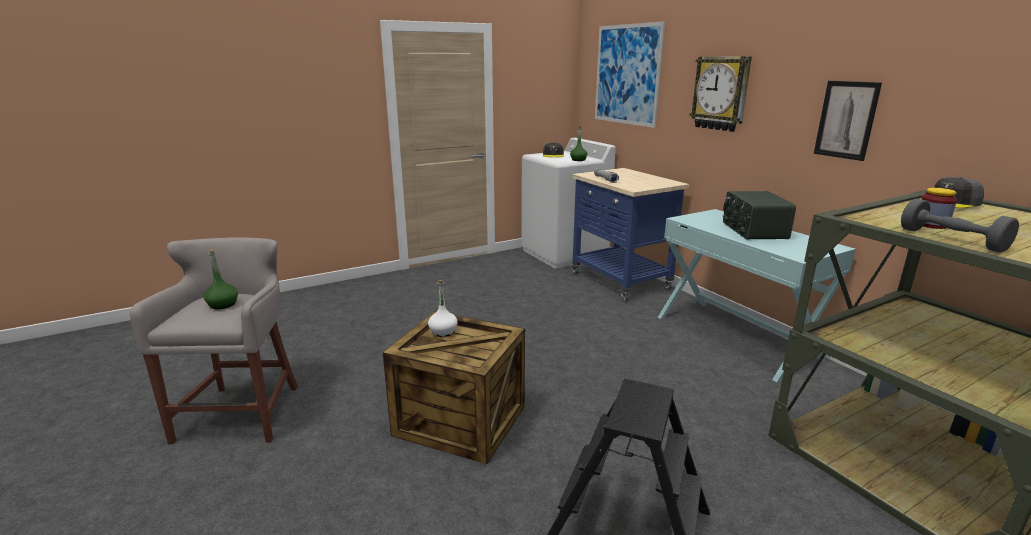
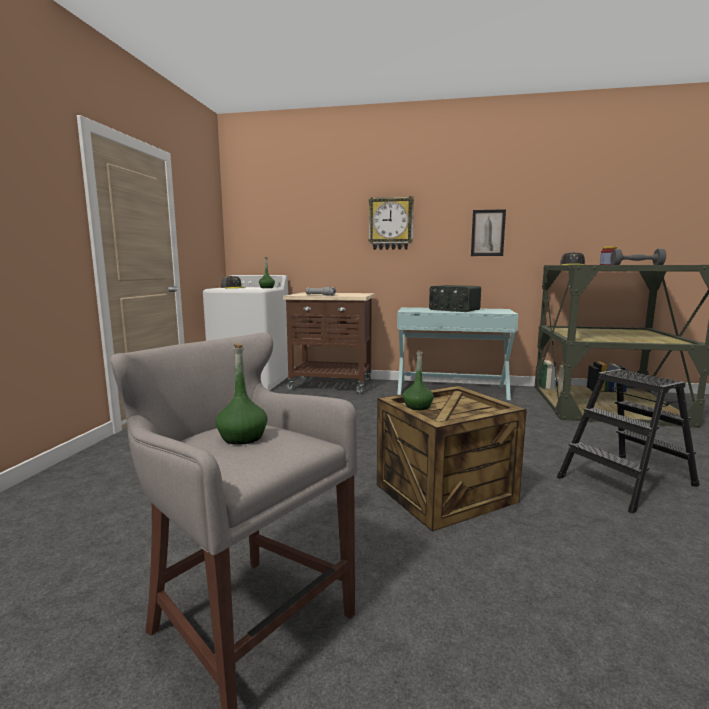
camera: 50 degrees left, 10 degrees down
white bottle [428,280,458,337] -> green bottle [403,350,434,410]
blue cart [571,168,689,302] -> brown cart [283,292,375,394]
picture [595,21,665,128] -> none

